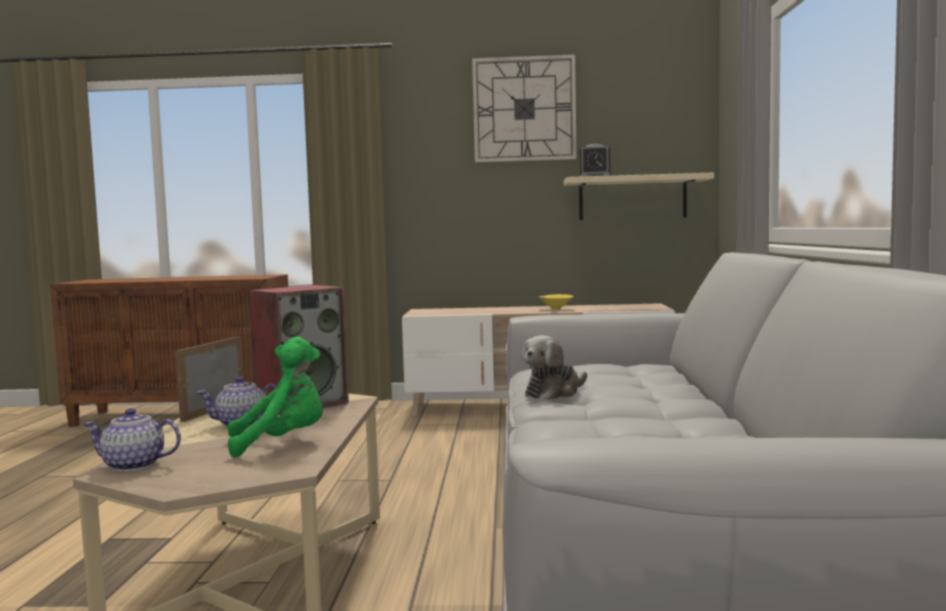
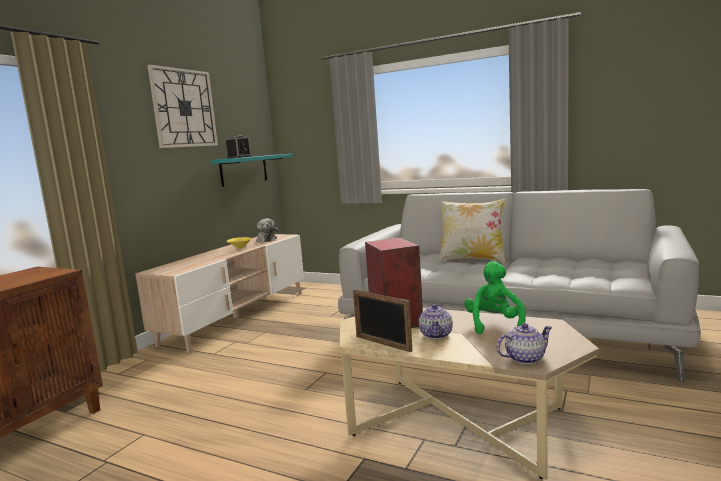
camera: 65 degrees left, 5 degrees up
teapot [83,408,181,472] -> teapot turned 135 degrees counterclockwise [497,323,552,364]
plush toy [521,335,587,400] -> plush toy moved to [256,219,278,242]
beige shelf [564,172,714,220] -> turquoise shelf [211,154,293,187]
none -> pillow [439,198,506,263]

